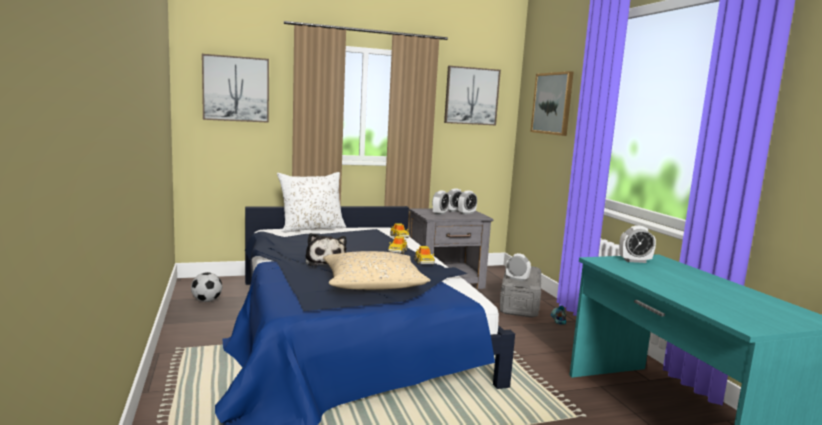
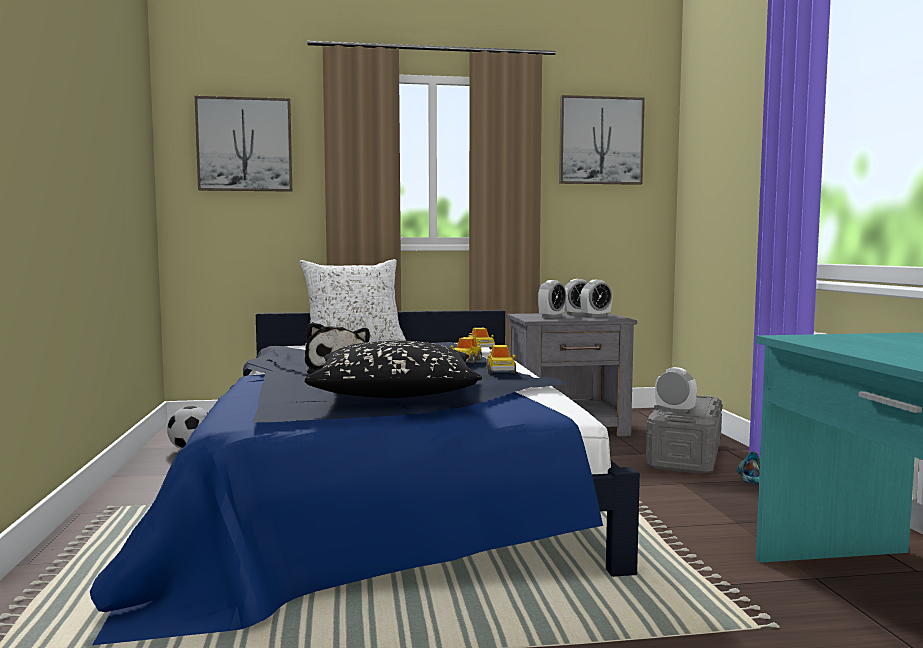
camera: 10 degrees right, 5 degrees down
beige pillow [323,251,431,290] -> black pillow [304,340,482,398]
picture [531,71,574,136] -> none
alarm clock [619,226,656,263] -> none

